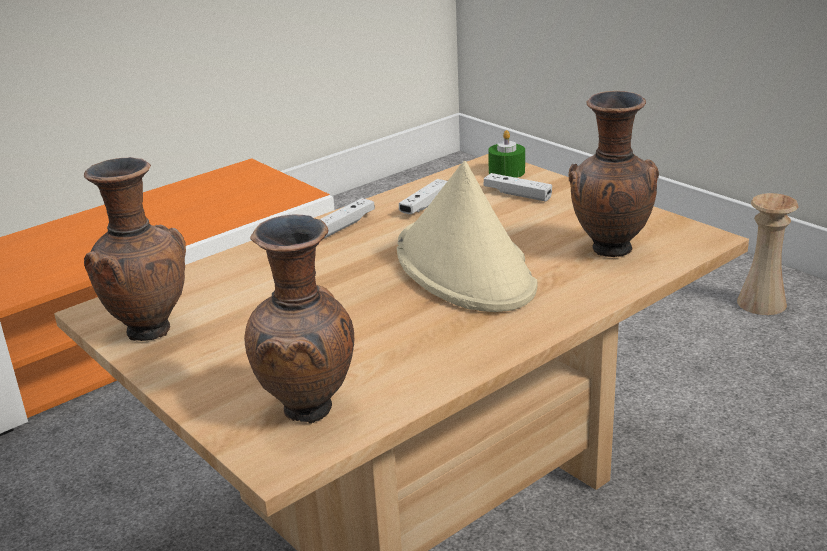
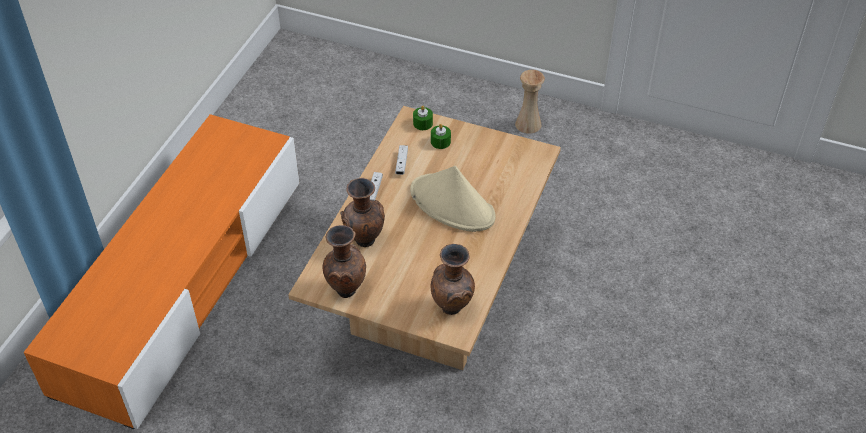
camera: 30 degrees left, 20 degrees up
white game controller [484,173,552,202] -> green candle [431,124,451,149]
brown vase [569,91,659,257] -> brown vase moved to [340,178,385,247]

